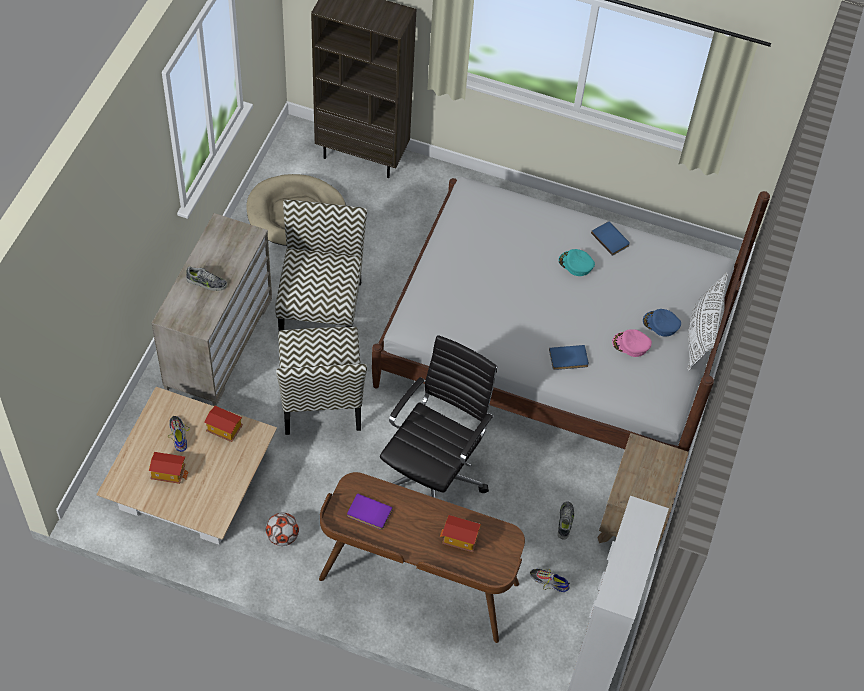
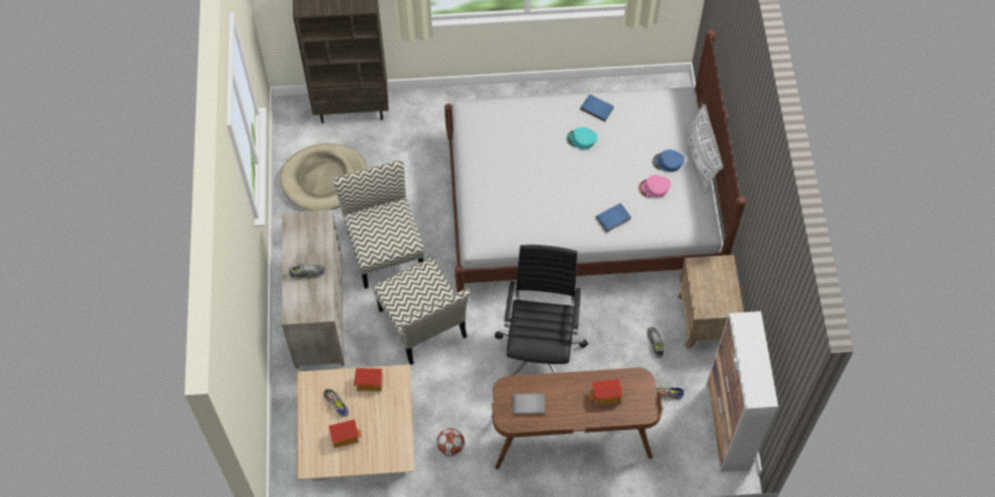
camera: 20 degrees left, 5 degrees up
purple book [347,493,393,530] -> grey book [512,393,545,415]

